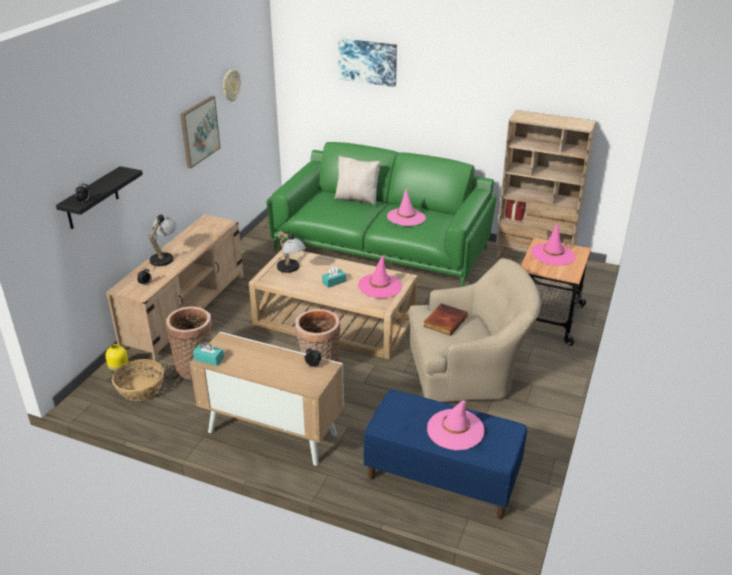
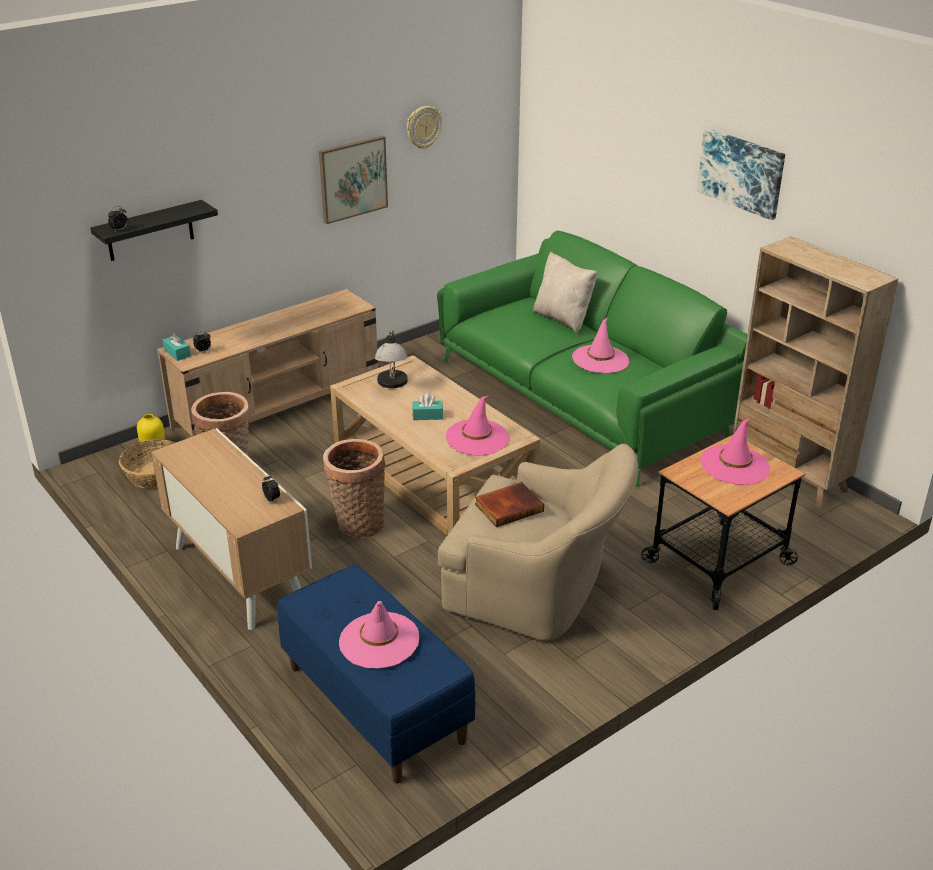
camera: 30 degrees right, 0 degrees up
table lamp [148,215,176,271] -> none
turquoise tissue box [193,342,224,366] -> turquoise tissue box moved to [163,332,191,361]
picture [338,38,397,87] -> picture moved to [697,128,785,220]

